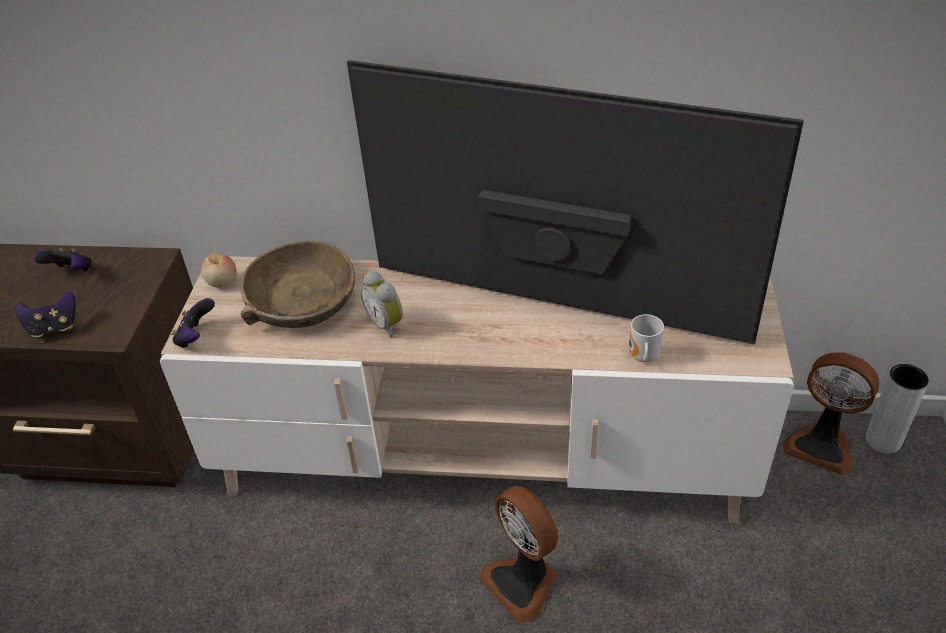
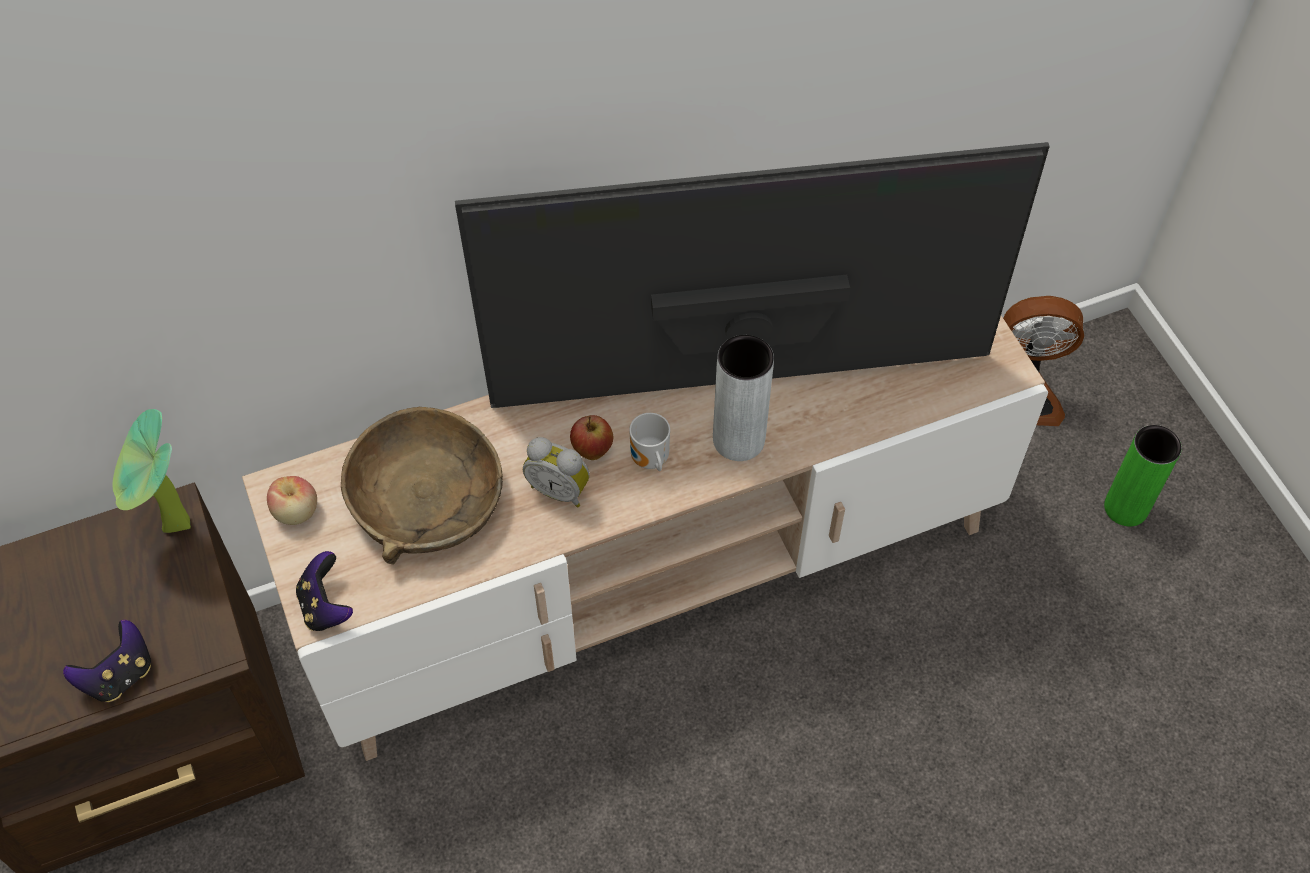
camera: 30 degrees left, 15 degrees up
game controller [33,248,92,271] -> none
fan [478,486,558,623] -> none
mug [629,314,664,362] -> mug moved to [629,413,670,471]
grey vase [865,364,929,454] -> grey vase moved to [713,335,774,461]
none -> potted plant [113,409,191,533]
none -> apple [570,415,613,460]
none -> green vase [1104,425,1182,526]

